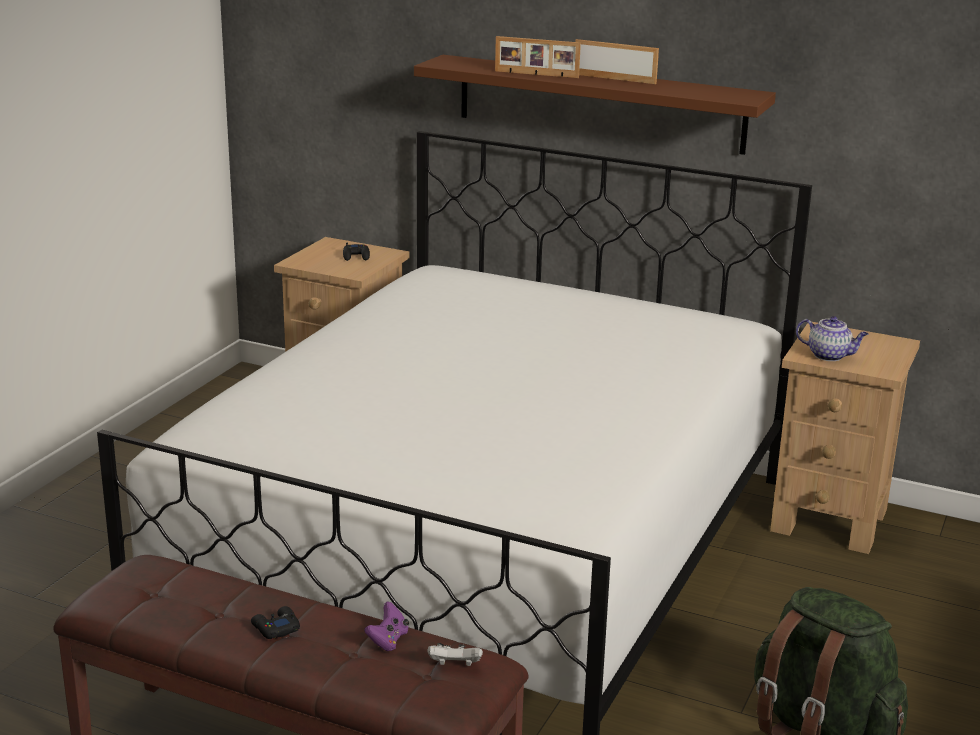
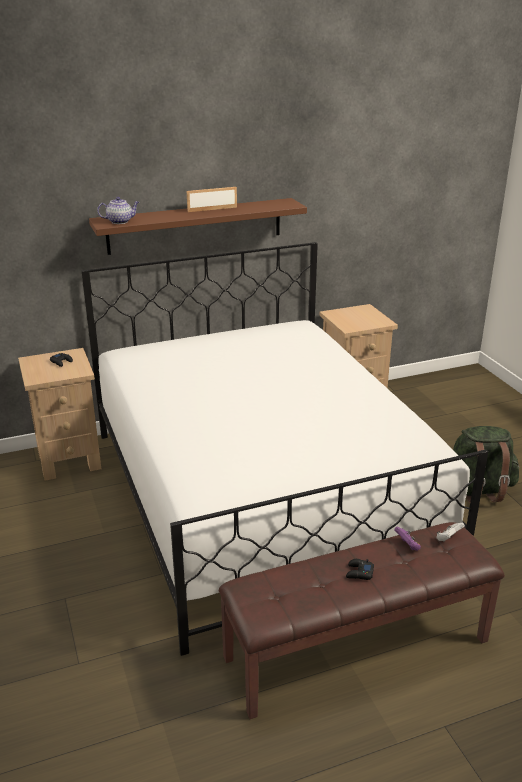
camera: 45 degrees left, 5 degrees up
picture frame [495,36,581,78] -> none
teapot [796,316,868,361] -> teapot moved to [97,197,139,224]

